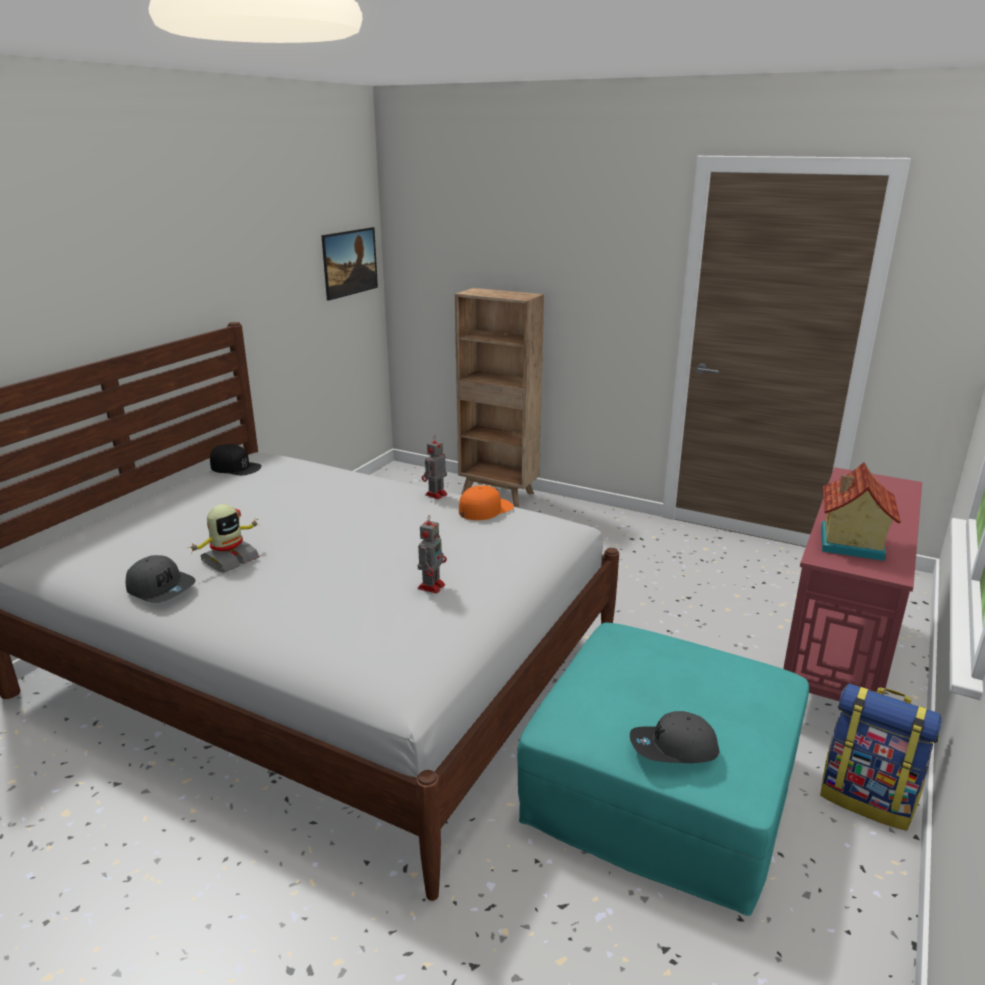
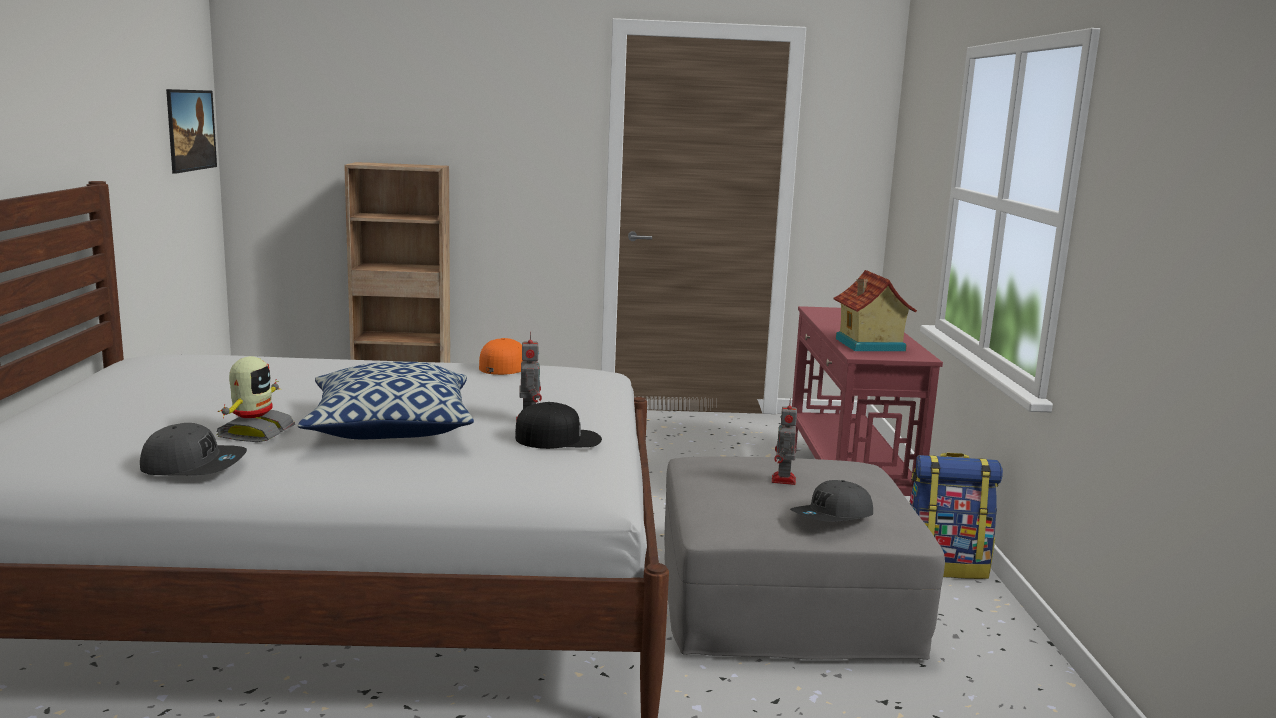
camera: 30 degrees left, 10 degrees down
black cap [210,444,262,475] -> black cap moved to [515,402,602,449]
toy robot [422,435,448,499] -> toy robot moved to [772,398,797,485]
turquoise ottoman [517,623,809,916] -> grey ottoman [664,456,945,660]
none -> pillow [298,362,474,439]

